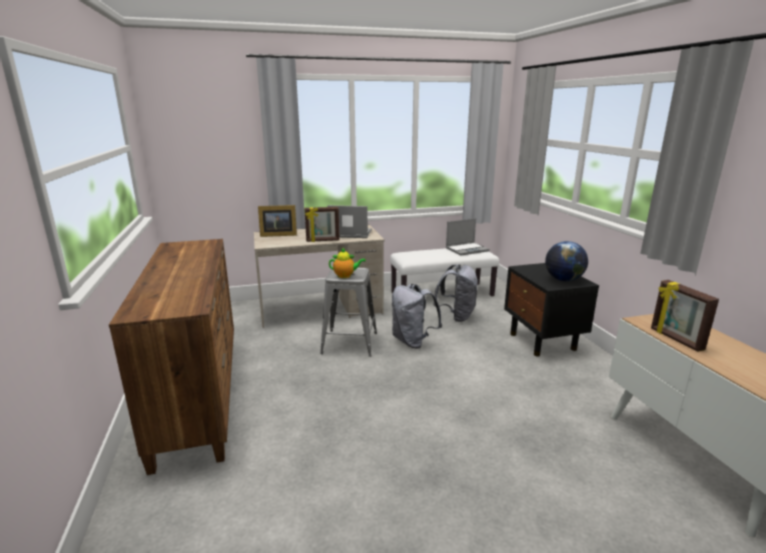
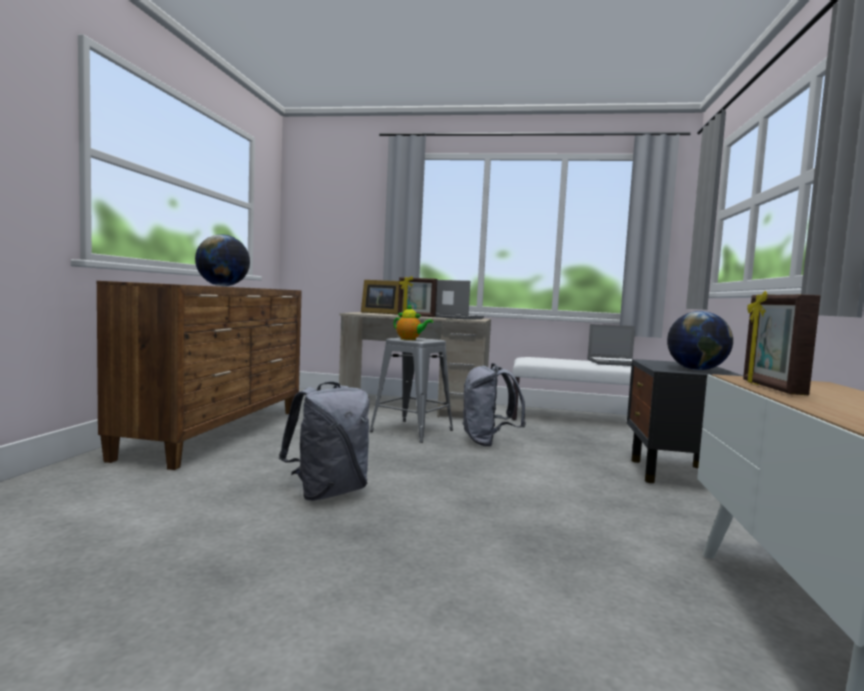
camera: 25 degrees right, 15 degrees down
grey backpack [433,264,478,322] -> grey backpack moved to [279,382,370,501]
none -> globe [195,234,250,286]

